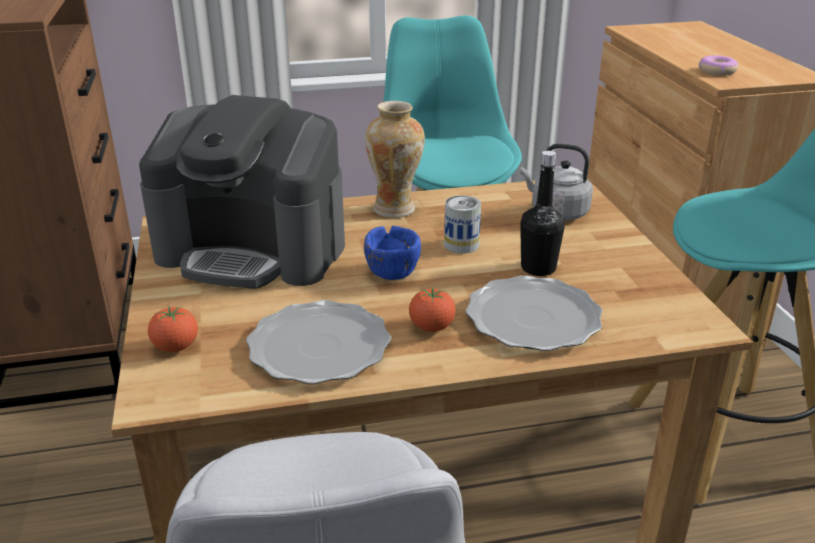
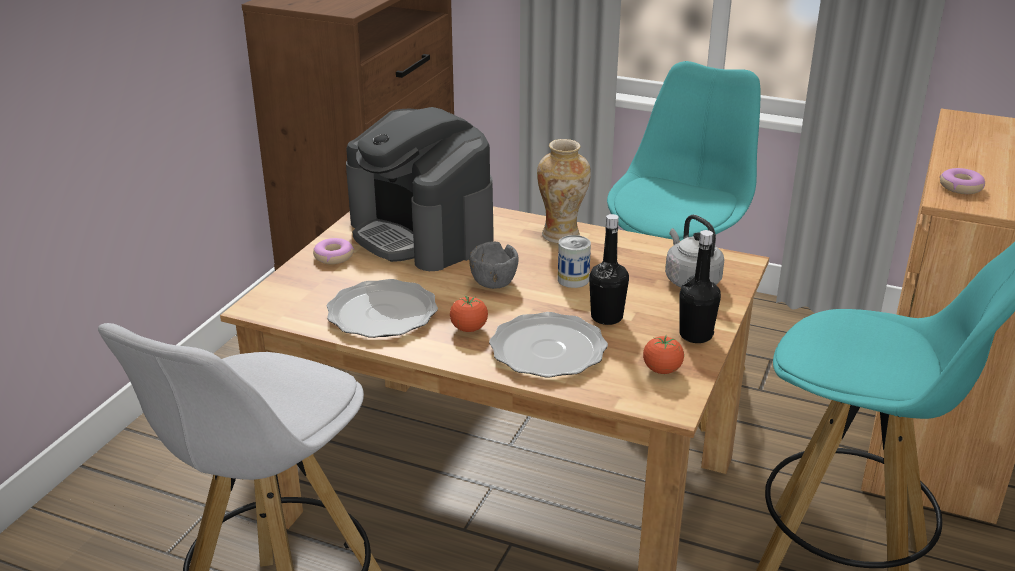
camera: 35 degrees right, 0 degrees up
tomato [148,305,198,352] -> tomato moved to [643,335,684,374]
blue bowl [364,226,421,280] -> grey bowl [469,242,518,289]
none -> donut [313,238,354,264]
none -> black bottle [679,230,721,343]

